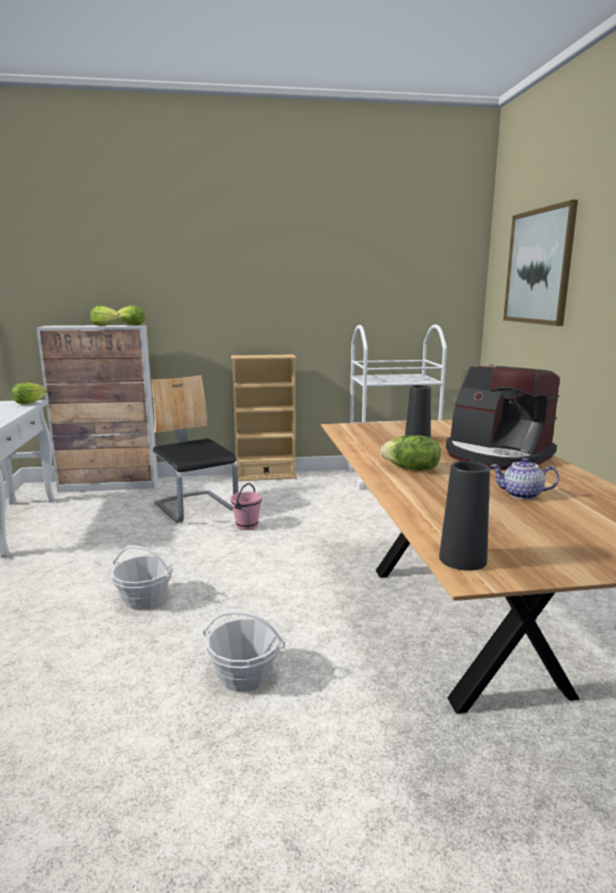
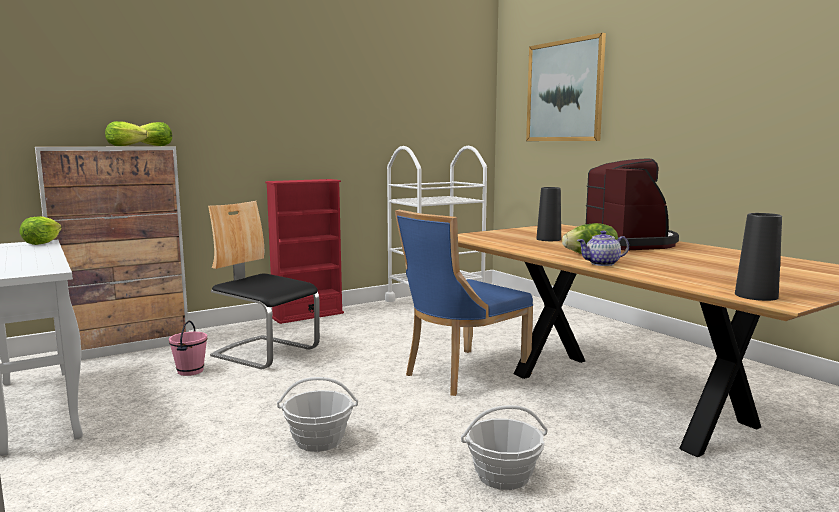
camera: 25 degrees left, 5 degrees down
beige bookcase [231,354,297,481] -> red bookcase [265,179,344,324]
pink bucket [231,483,262,530] -> pink bucket moved to [169,320,207,376]
coffee machine [446,366,560,471] -> coffee machine turned 120 degrees counterclockwise [586,159,679,250]
teapot [491,458,559,500] -> teapot moved to [577,231,629,266]
none -> blue chair [395,210,533,396]

